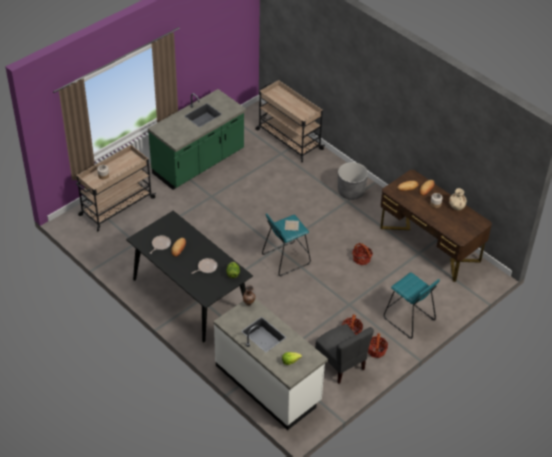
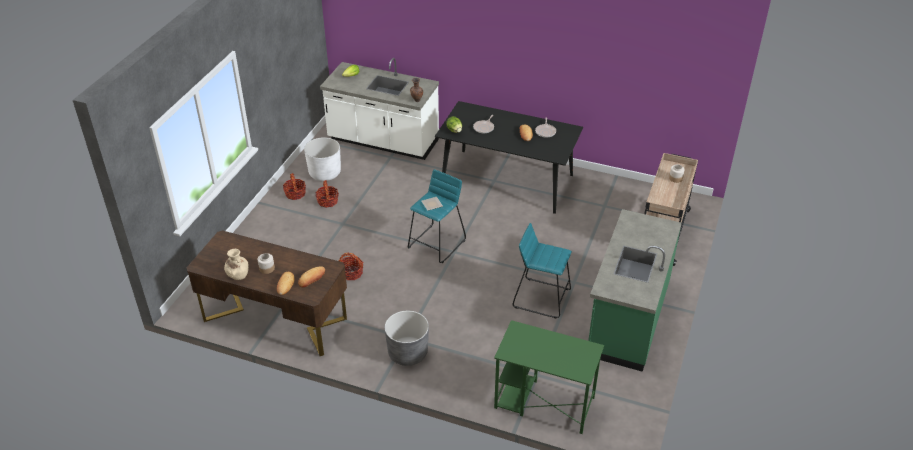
camera: 155 degrees right, 5 degrees down
beige cart [256,80,325,163] -> green desk [494,320,604,434]
grey chair [315,324,374,384] -> white planter [304,137,341,181]
turquoise stool [384,272,440,339] -> turquoise stool moved to [513,223,572,319]

